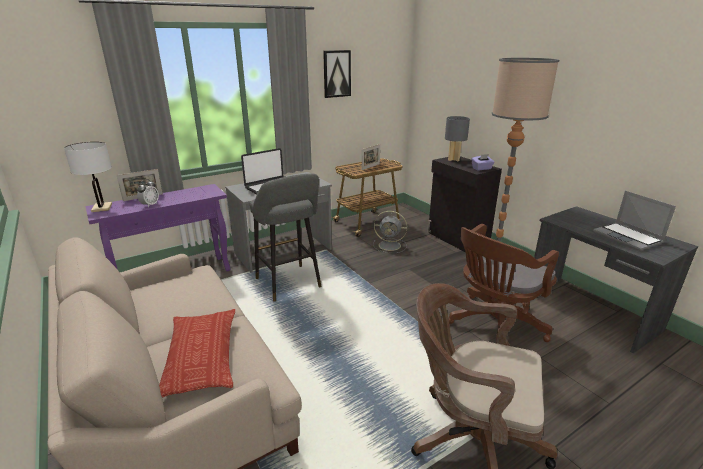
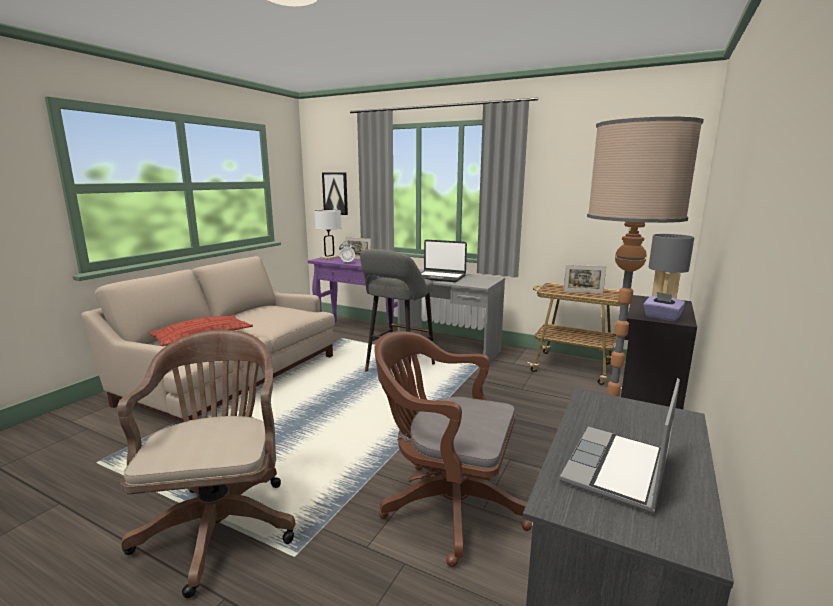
camera: 60 degrees right, 10 degrees down
picture [323,50,351,98] -> picture moved to [322,172,348,215]
grey fan [373,211,407,253] -> none

